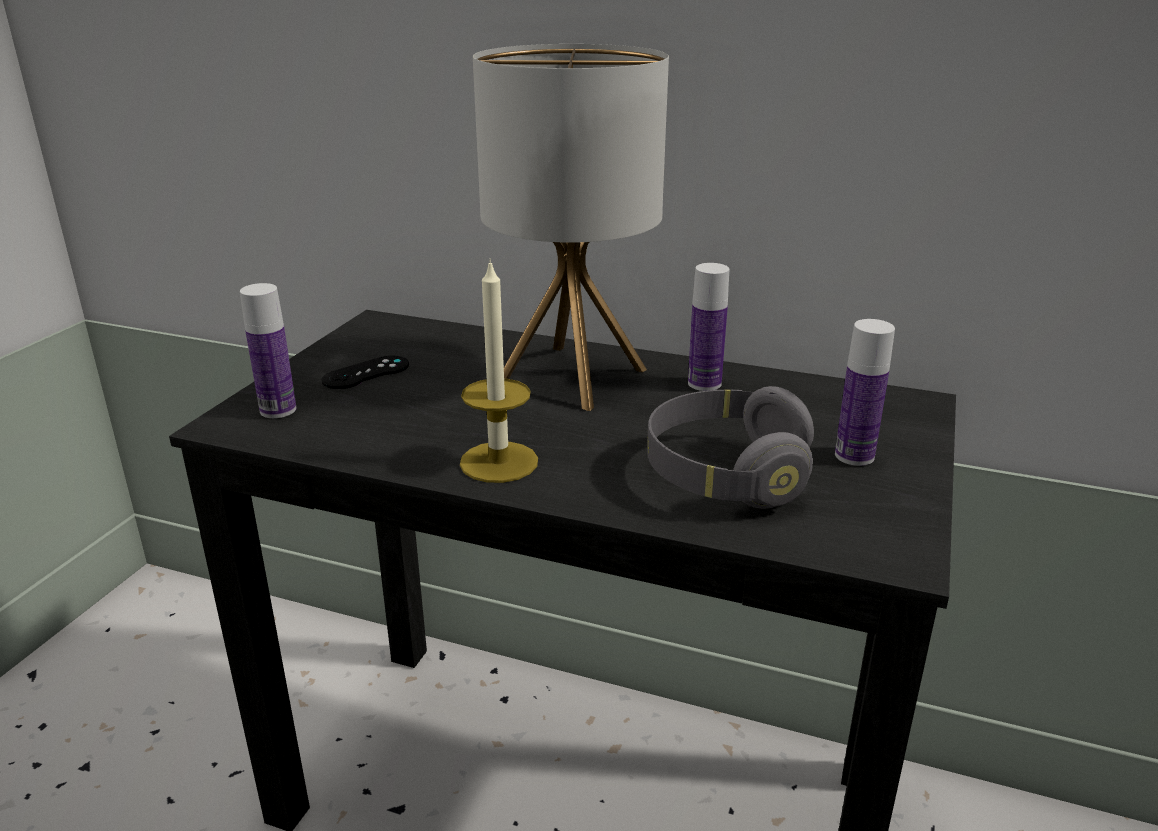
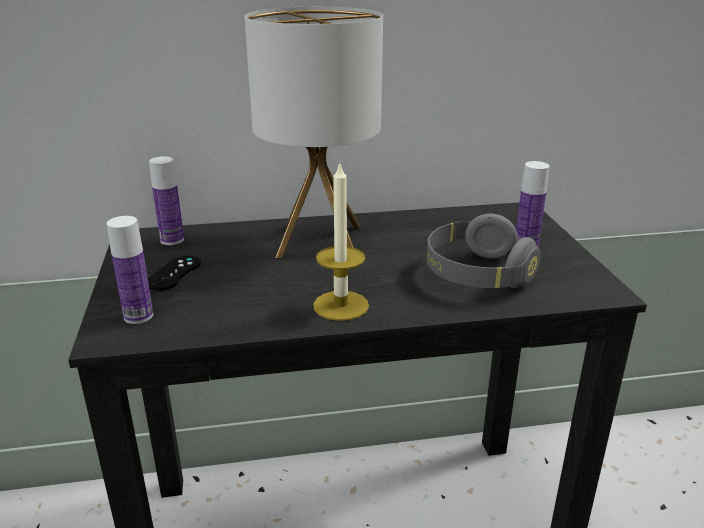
camera: 30 degrees left, 0 degrees up
bottle [688,263,729,391] -> bottle moved to [149,156,184,245]

